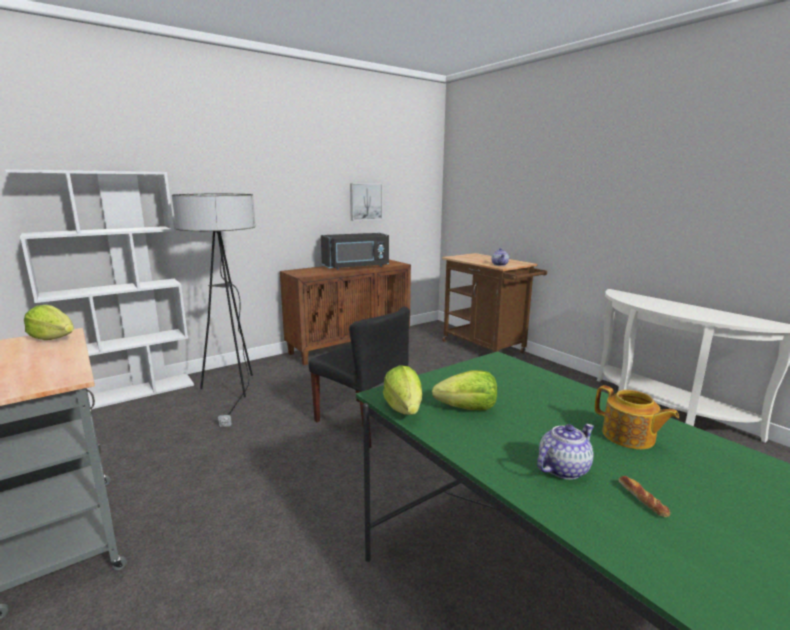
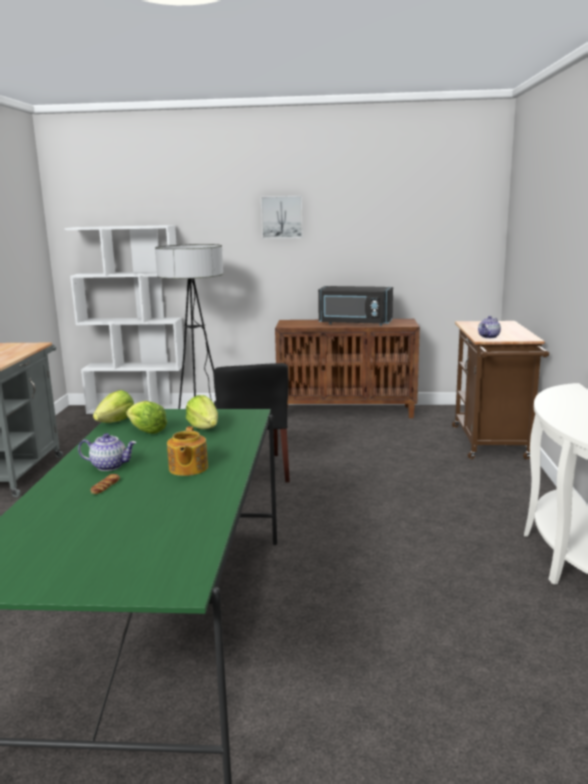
camera: 40 degrees right, 0 degrees up
lettuce [24,305,74,340] -> lettuce moved to [186,395,218,429]
picture [350,183,383,221] -> picture moved to [261,196,303,239]

